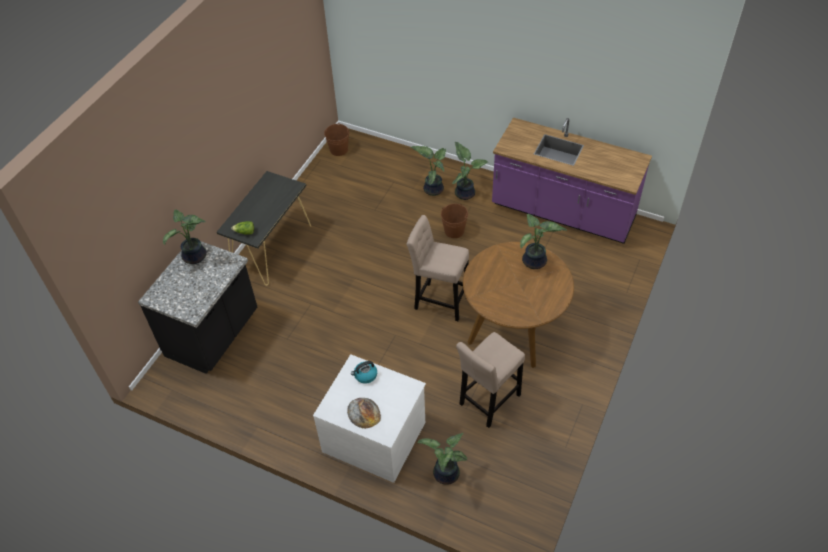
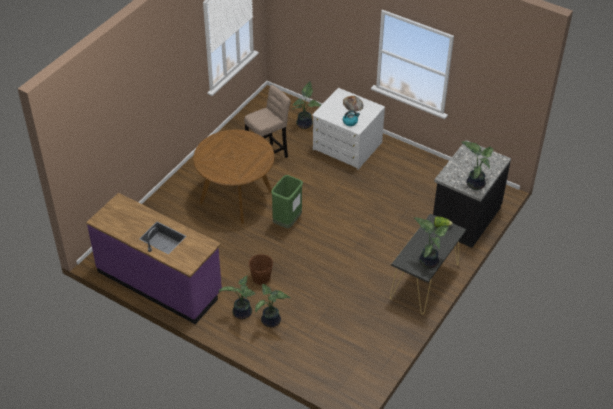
camera: 175 degrees left, 5 degrees down
brown bucket [324,123,349,156] -> none
beige stool [407,215,469,321] -> green trash can [271,175,303,228]
potted plant [520,214,567,269] -> potted plant moved to [414,217,448,268]

